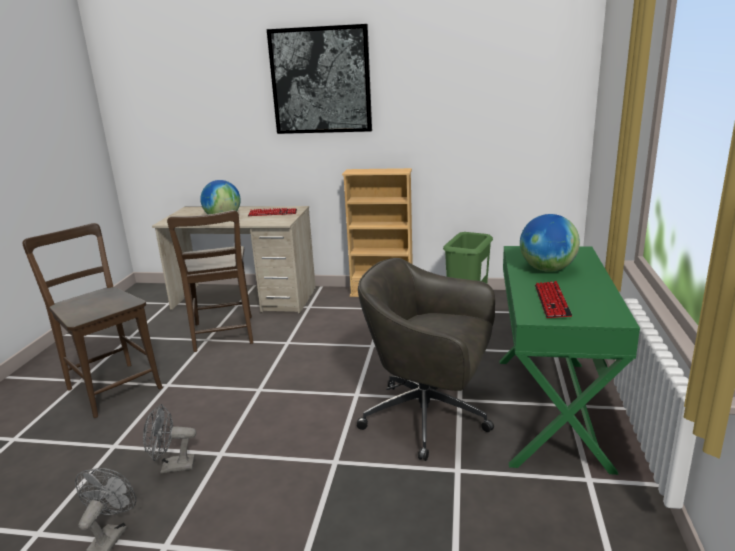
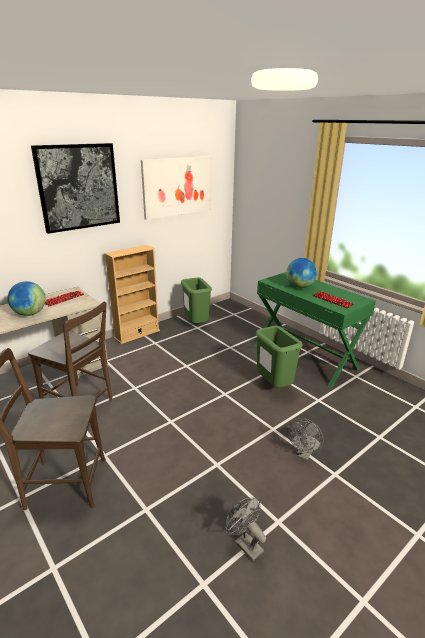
camera: 50 degrees left, 5 degrees up
grey fan [143,404,196,473] -> grey fan moved to [288,418,324,461]
grey office chair [357,258,495,461] -> green trash can [256,325,303,388]
none -> picture [141,156,211,220]

